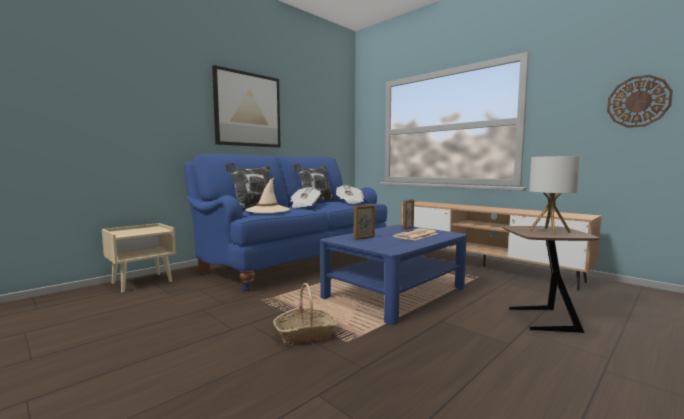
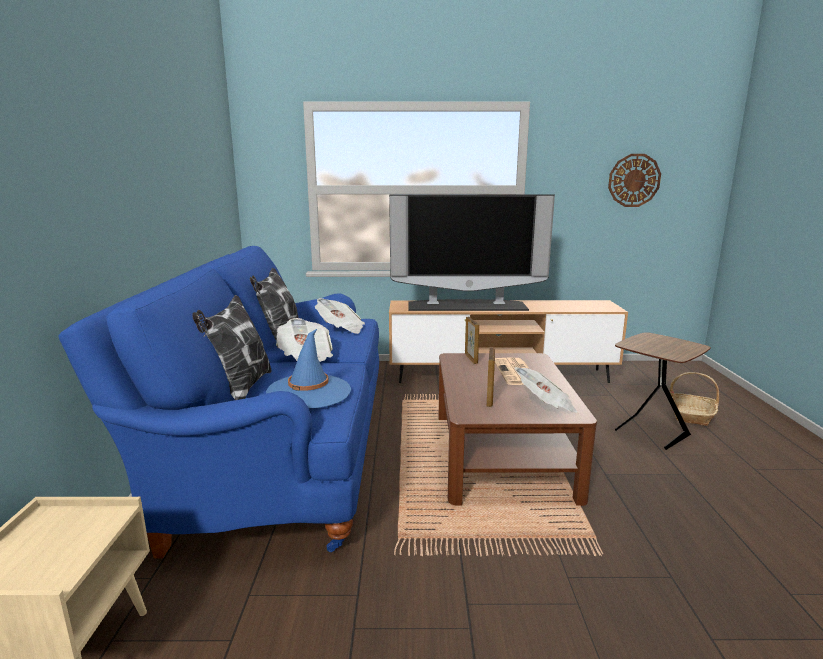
camera: 45 degrees left, 10 degrees up
picture [212,65,280,148] -> none
beige hat [245,178,290,213] -> blue hat [266,328,351,408]
basket [273,283,338,345] -> basket moved to [670,372,719,426]
blue coffee table [320,225,467,325] -> brown coffee table [438,353,597,506]
table lamp [529,156,580,235] -> none
none -> television [389,194,555,311]
none -> newspaper [514,367,578,413]

